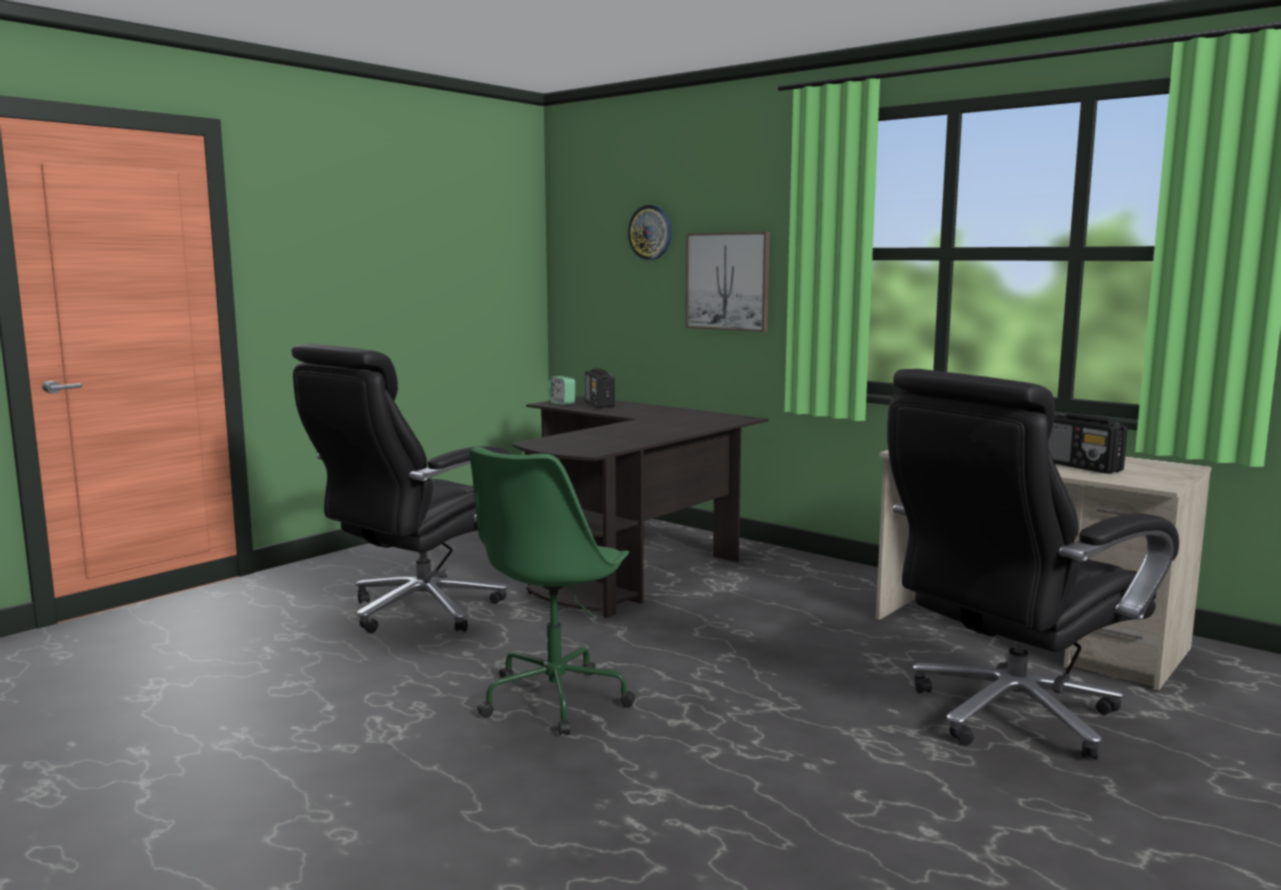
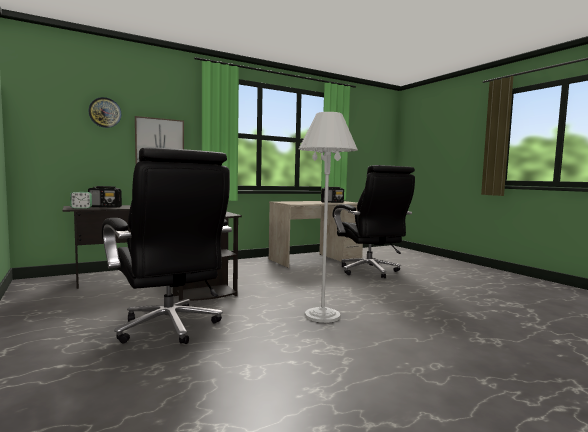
camera: 70 degrees left, 5 degrees down
green office chair [469,447,636,735] -> white floor lamp [299,112,358,323]

